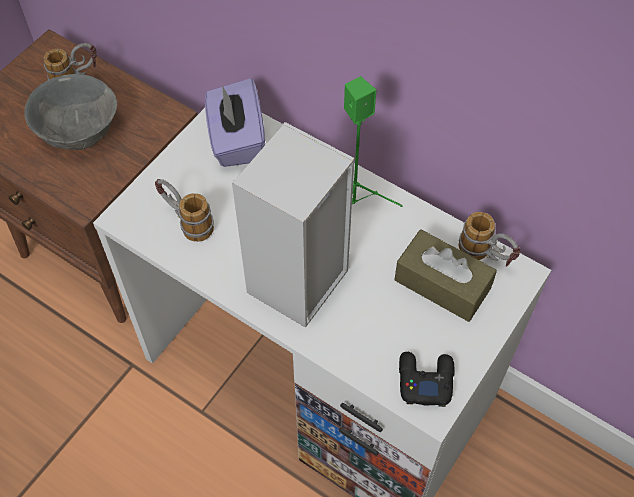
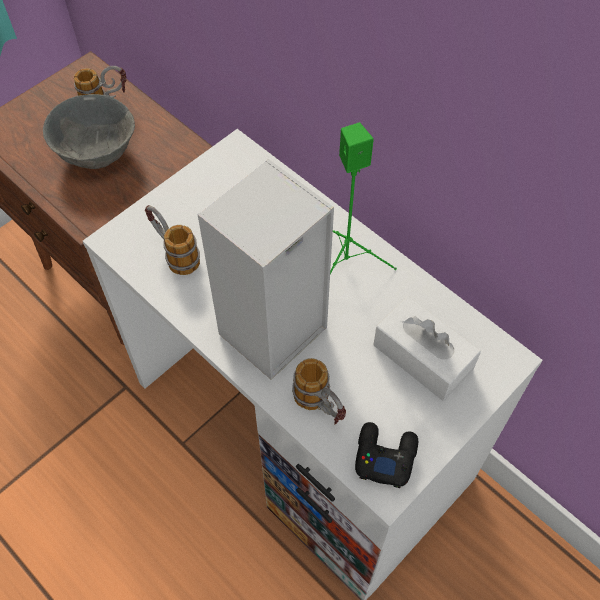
camera: 10 degrees right, 0 degrees up
purple tissue box [205,78,265,167] -> none
brown tissue box [394,229,497,322] -> white tissue box [373,296,481,401]
mug [458,212,520,267] -> mug moved to [292,358,346,425]

